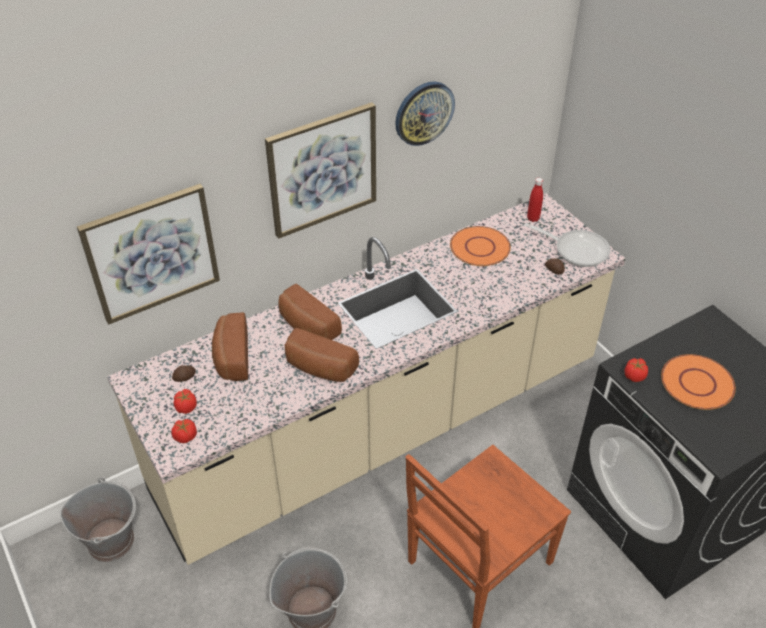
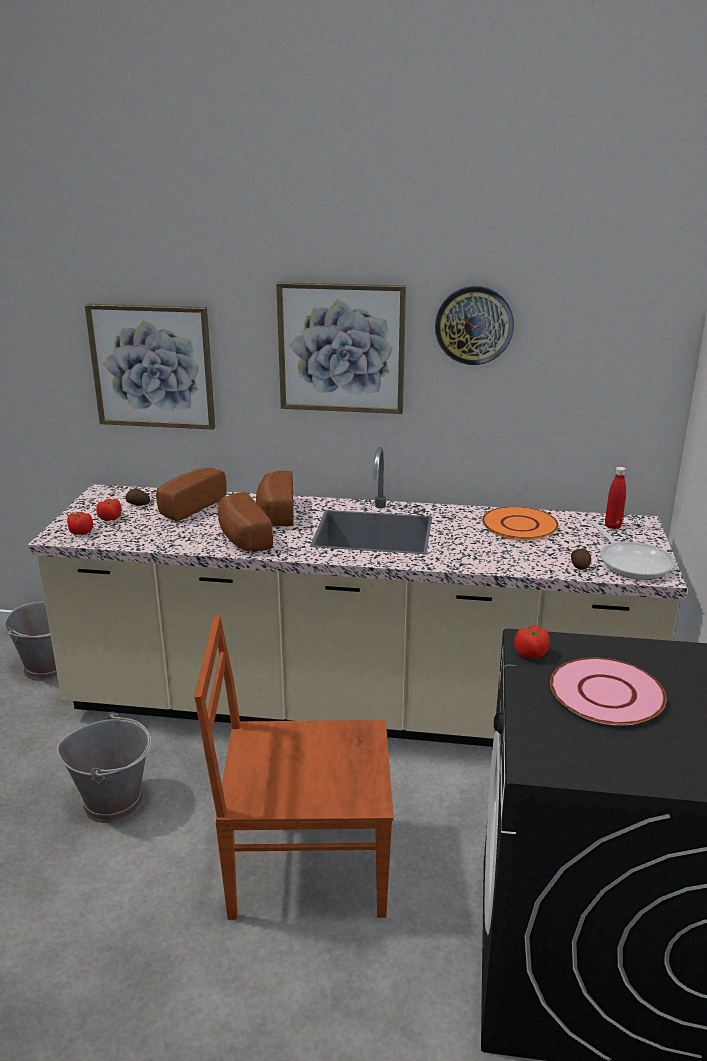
camera: 40 degrees right, 20 degrees down
orange plate [661,354,736,410] -> pink plate [550,657,667,726]

